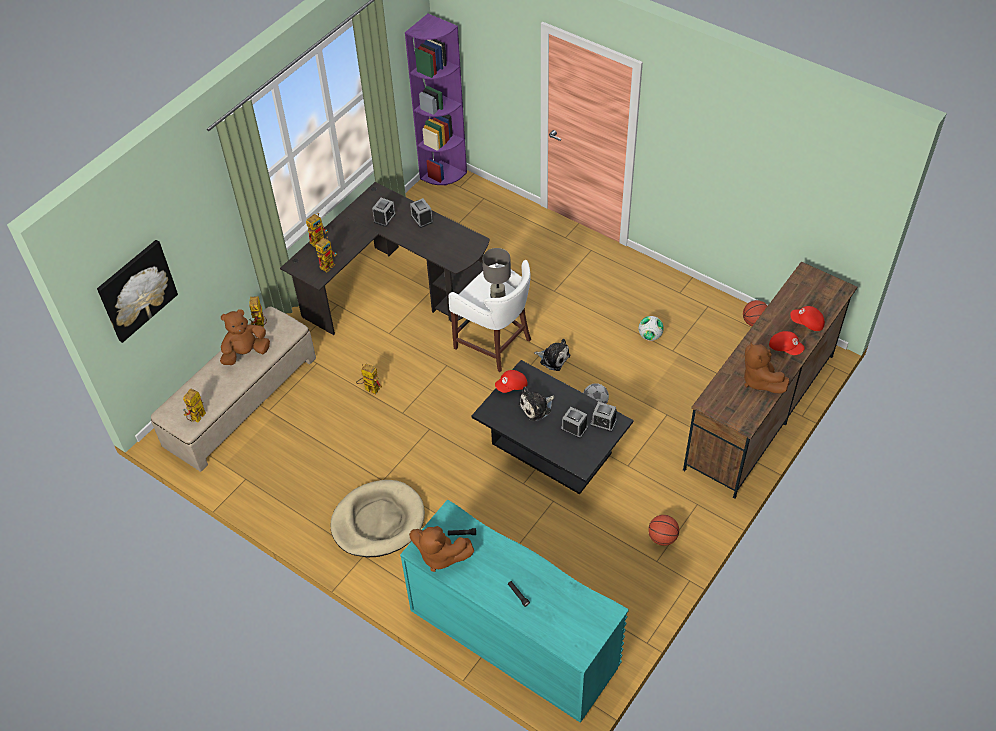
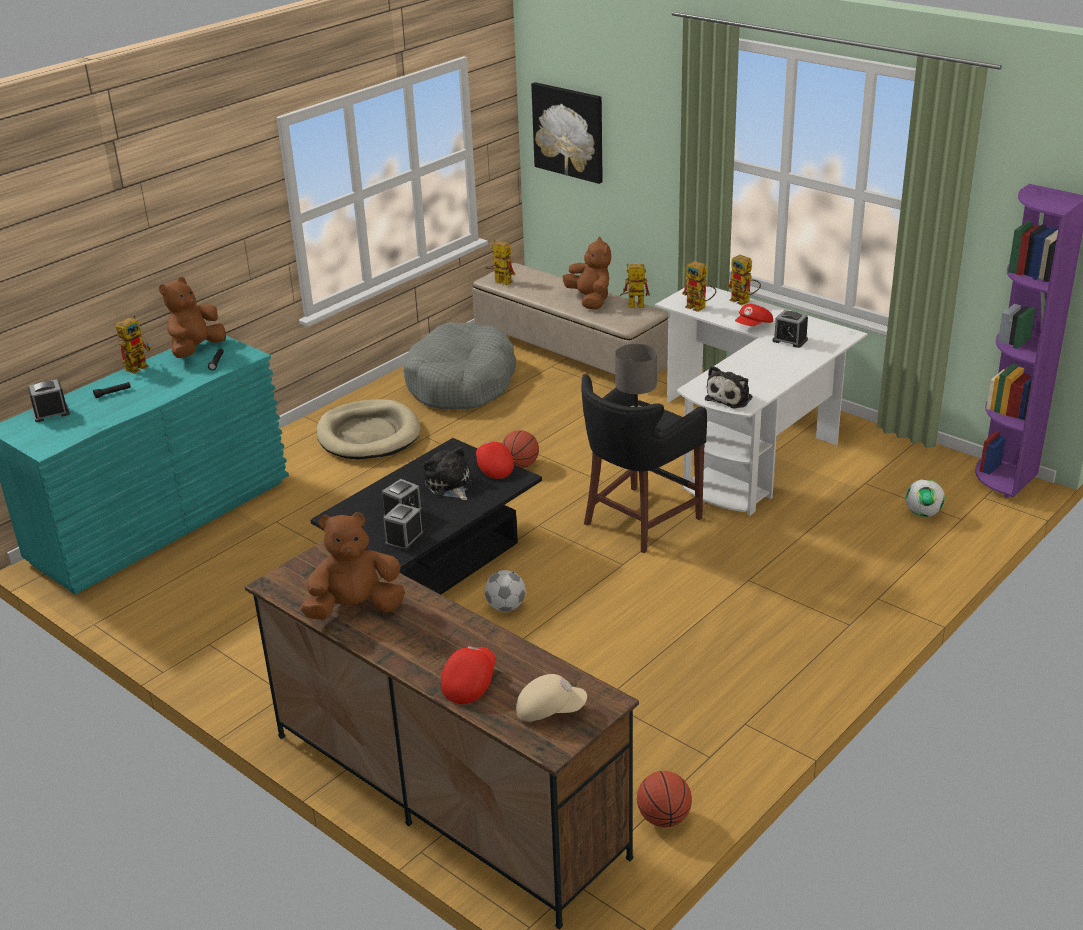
camera: 95 degrees right, 20 degrees down
black desk [280,182,490,335] -> white desk [655,286,868,516]
toy robot [356,364,382,394] -> toy robot moved to [116,315,151,374]
alarm clock [410,198,433,228] -> alarm clock moved to [28,379,70,422]
white stool [449,260,531,372] -> black stool [581,374,707,554]
plush toy [534,339,570,371] -> plush toy moved to [705,366,753,409]
football [639,316,664,341] -> football moved to [906,479,945,517]
basketball [648,515,679,546] -> basketball moved to [502,430,539,468]
red cap [769,331,805,355] -> red cap moved to [735,304,773,326]
none -> grey dog bed [403,322,516,409]
none -> beige cap [516,674,587,721]

